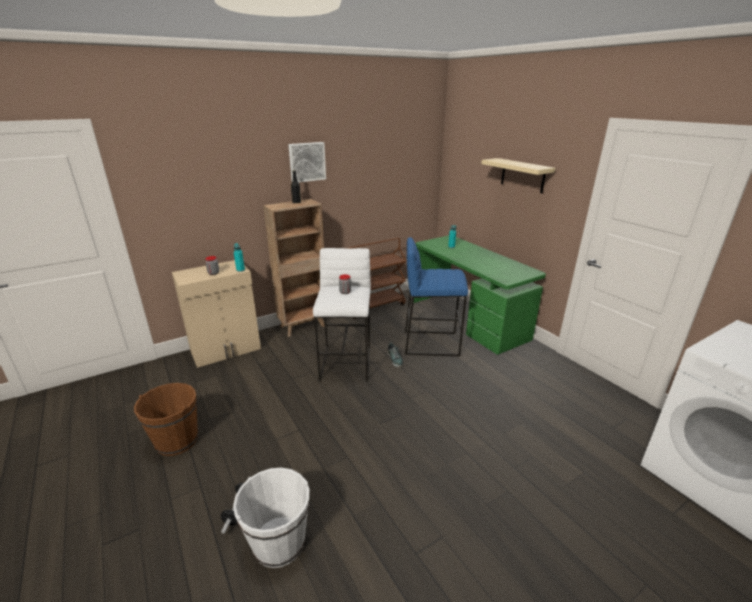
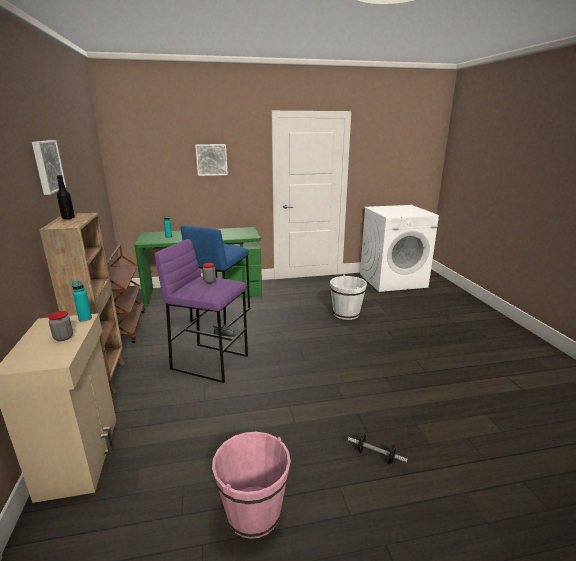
camera: 70 degrees left, 5 degrees down
brown bucket [134,383,198,456] -> pink bucket [212,432,291,539]
white bucket [233,468,309,568] -> white bucket moved to [330,274,367,320]
white stool [313,248,371,382] -> purple stool [154,239,248,383]
beige shelf [481,158,555,193] -> picture [195,144,228,176]

